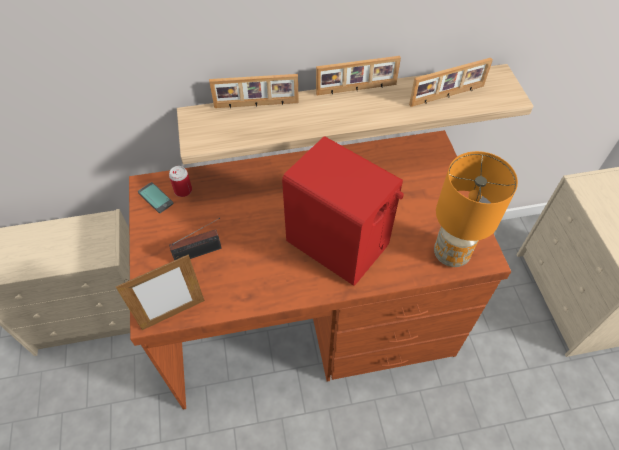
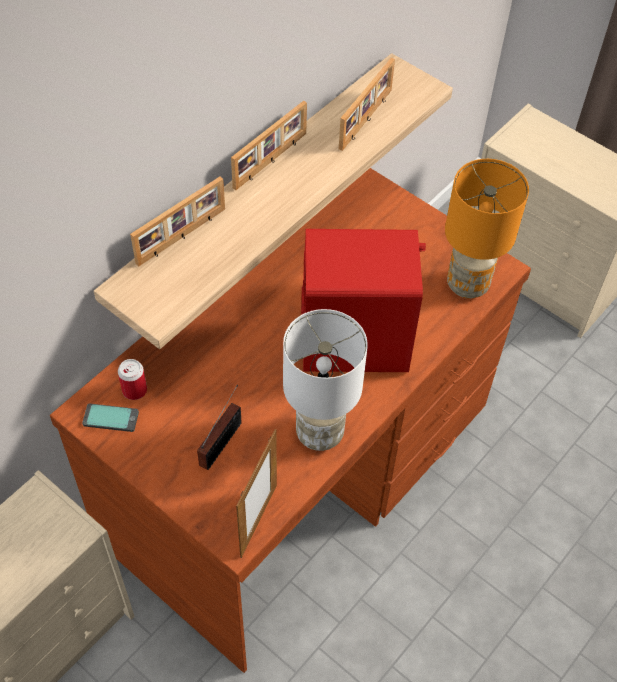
camera: 40 degrees left, 0 degrees up
none -> white table lamp [283,309,368,451]

